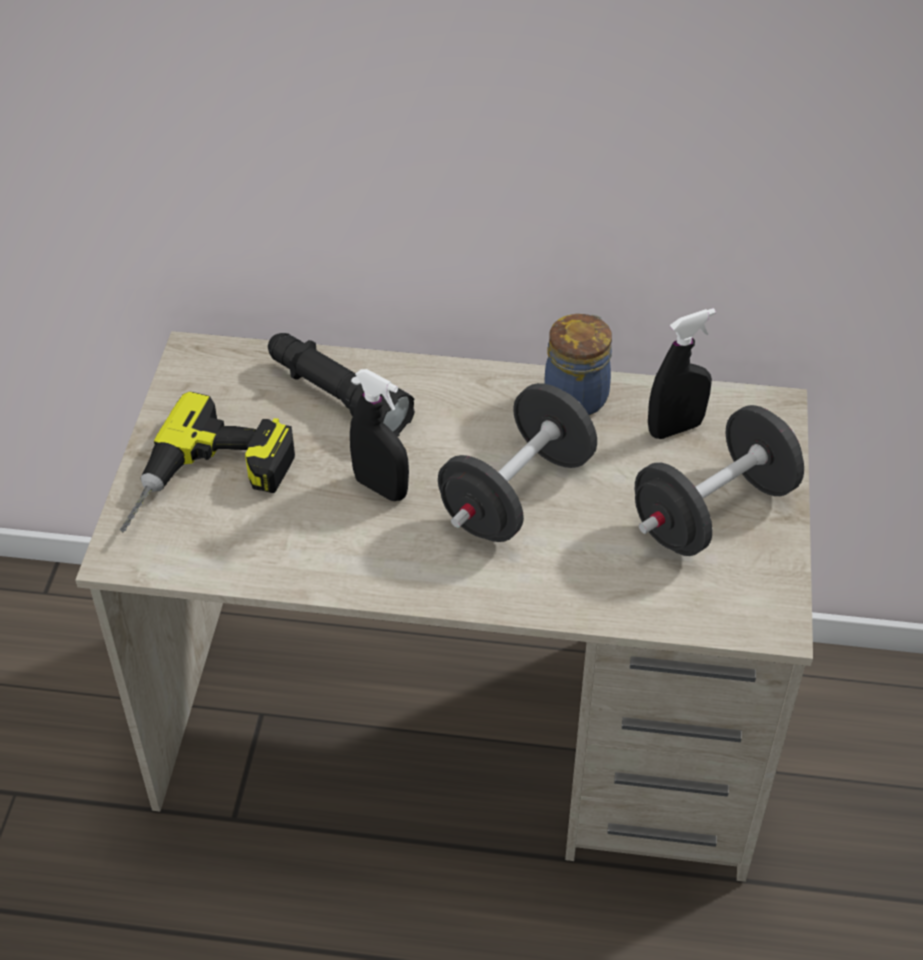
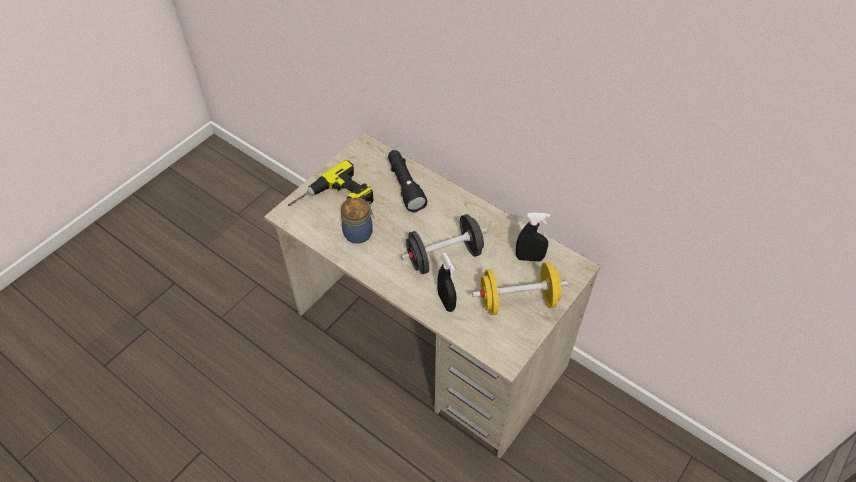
camera: 30 degrees right, 5 degrees up
black spray bottle [350,369,409,501] -> black spray bottle moved to [437,253,457,312]
jar [544,314,612,415] -> jar moved to [341,197,374,244]
black dumbbell [635,405,804,556] -> yellow dumbbell [472,262,568,315]

